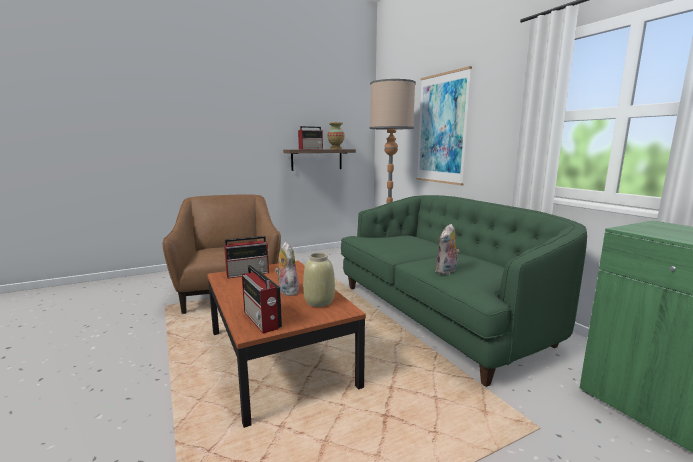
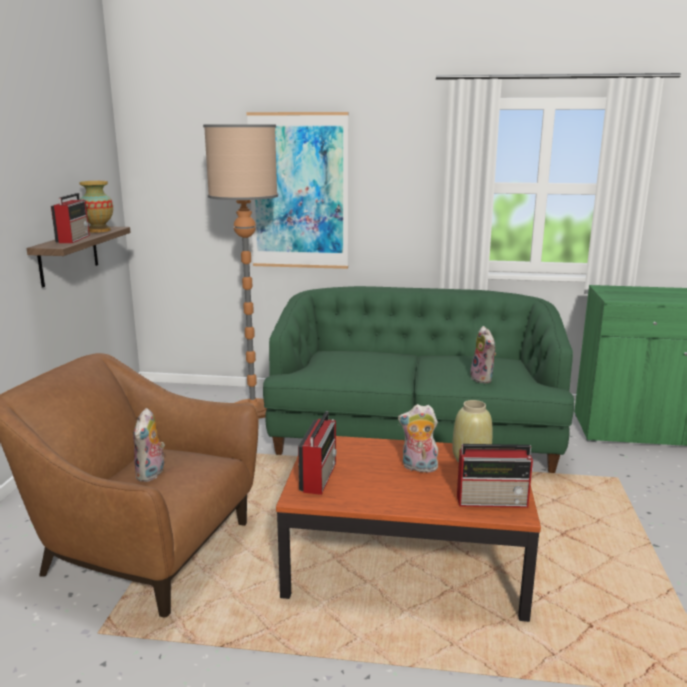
camera: 55 degrees left, 5 degrees up
none -> plush toy [133,408,165,482]

